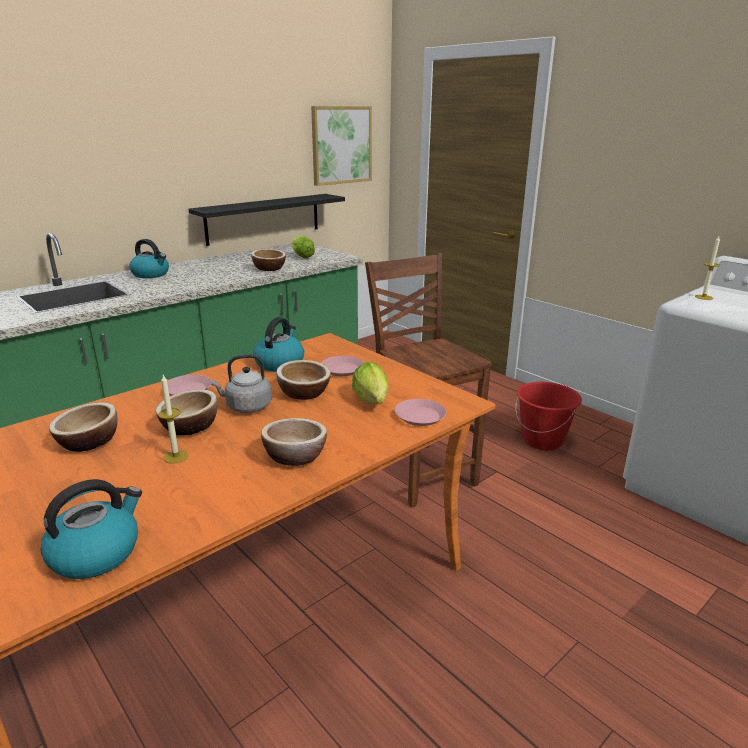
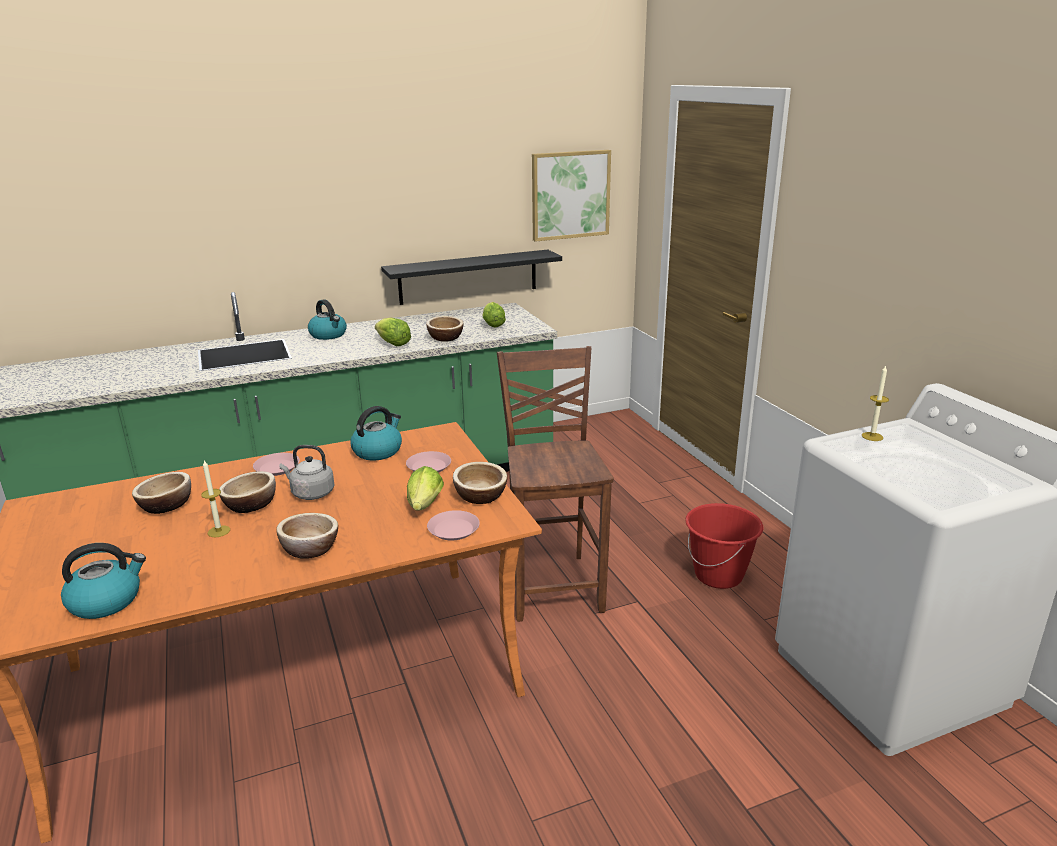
camera: 20 degrees right, 0 degrees up
bowl [276,360,331,400] -> bowl moved to [453,462,507,504]
none -> lettuce [375,318,411,346]

